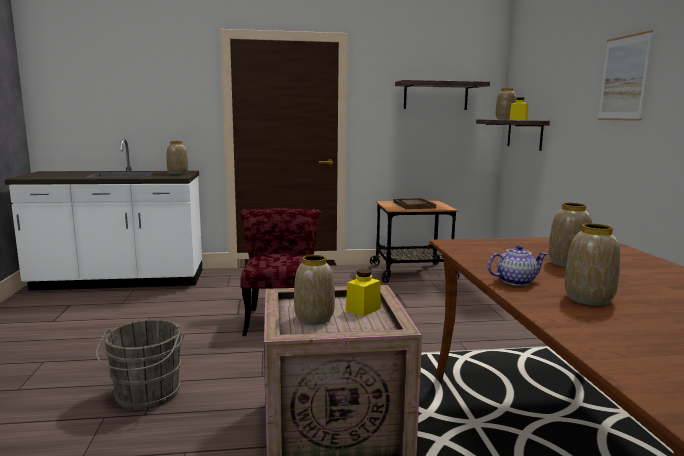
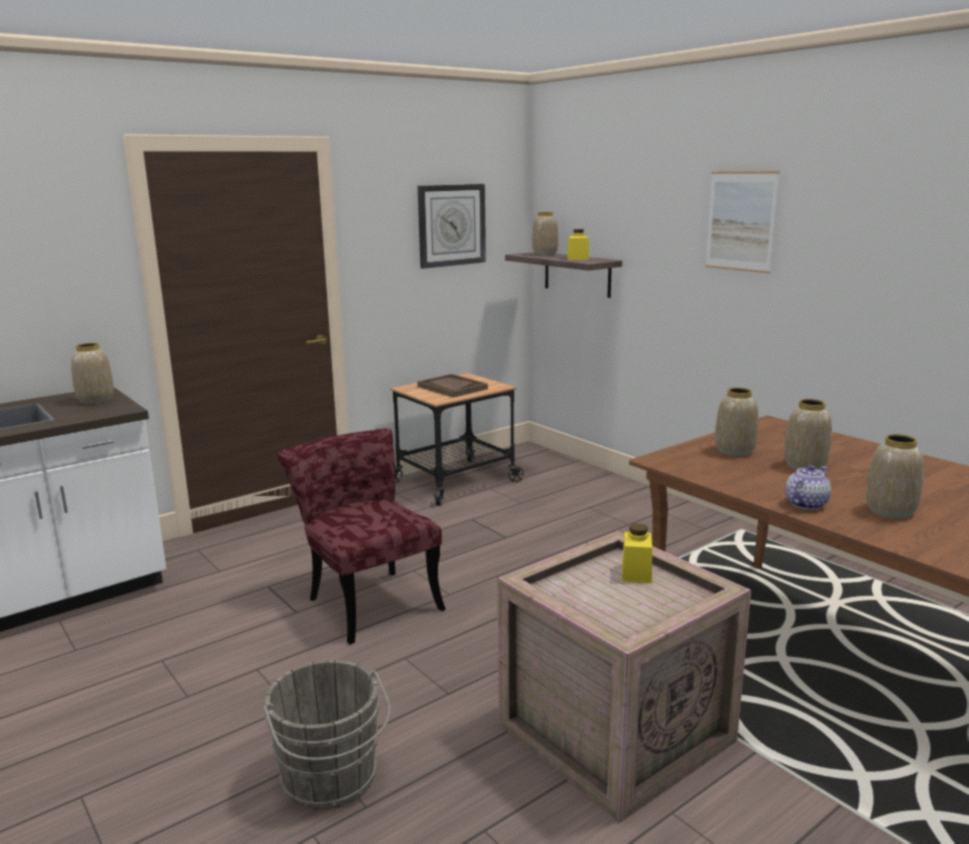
camera: 30 degrees left, 5 degrees up
vase [294,255,335,325] -> vase moved to [715,388,758,456]
shelf [395,80,490,110] -> wall clock [418,184,486,269]

